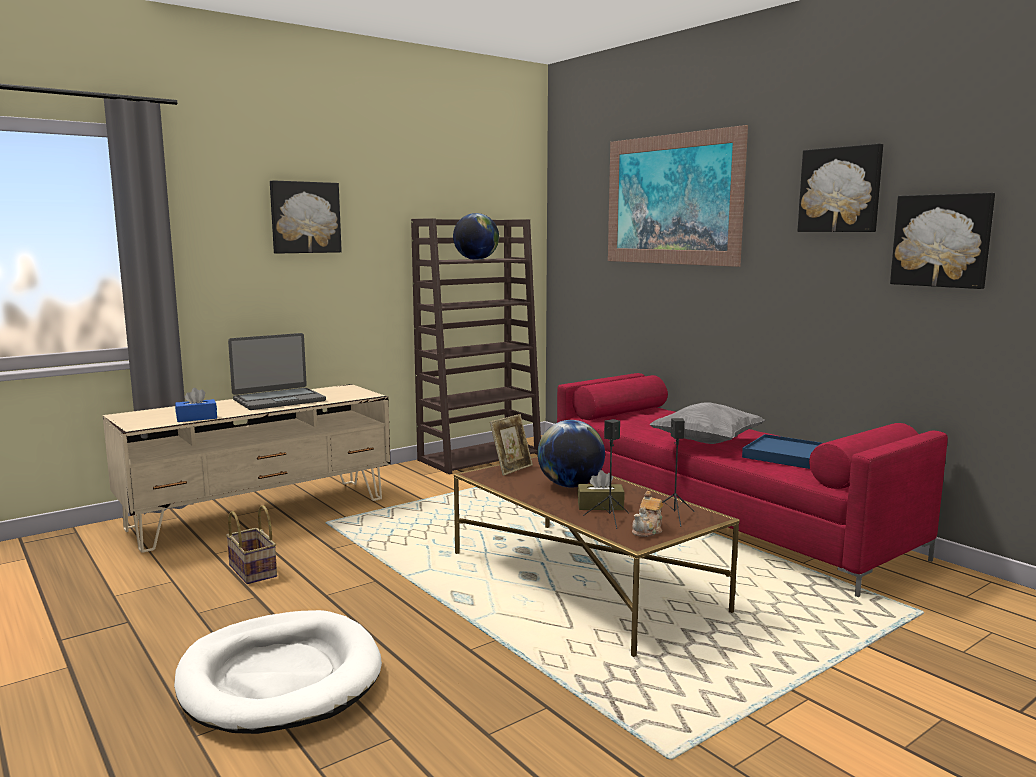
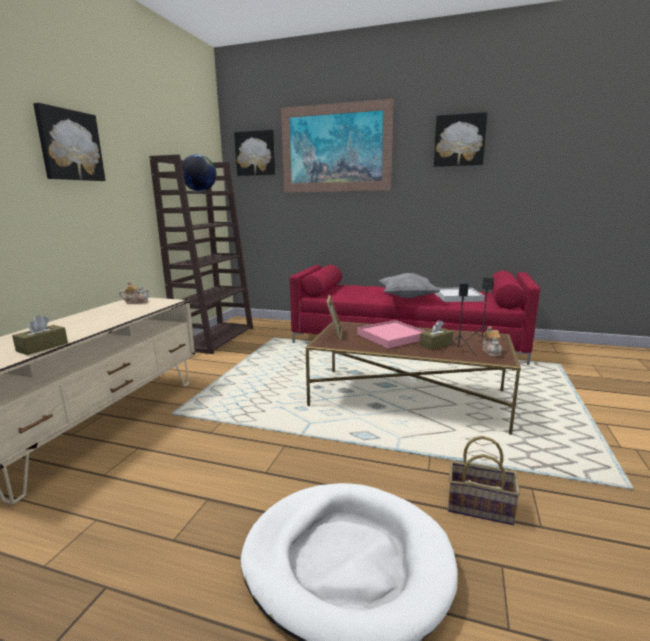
camera: 35 degrees left, 5 degrees up
blue tissue box [175,388,217,422] -> brown tissue box [12,315,68,355]
basket [226,505,277,584] -> basket moved to [448,436,520,525]
laptop [228,333,326,410] -> none
globe [537,420,605,488] -> pink tray [357,320,426,349]
blue tray [742,434,822,469] -> white tray [435,287,484,302]
picture [890,193,995,289] -> picture moved to [234,130,275,176]
none -> teapot [119,281,150,304]

